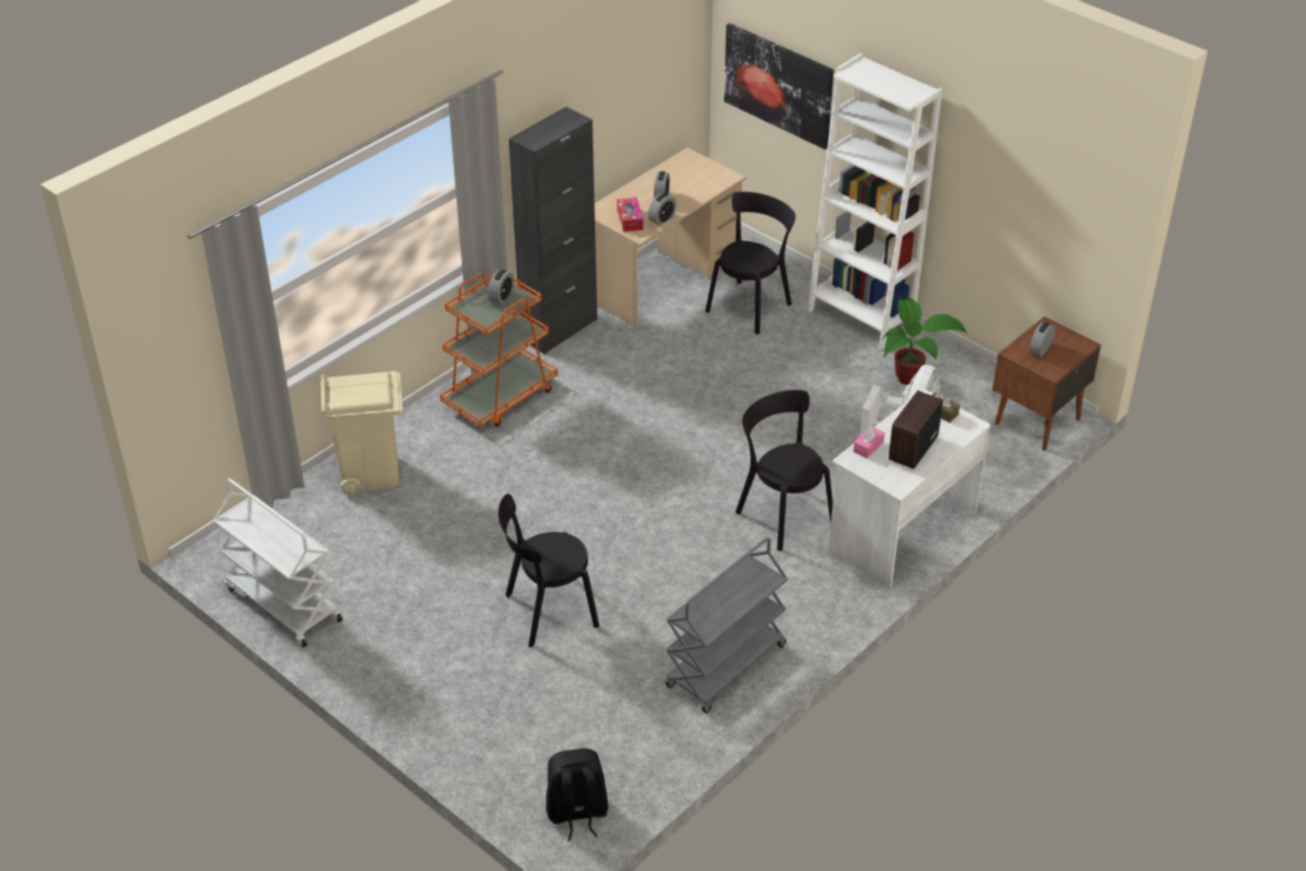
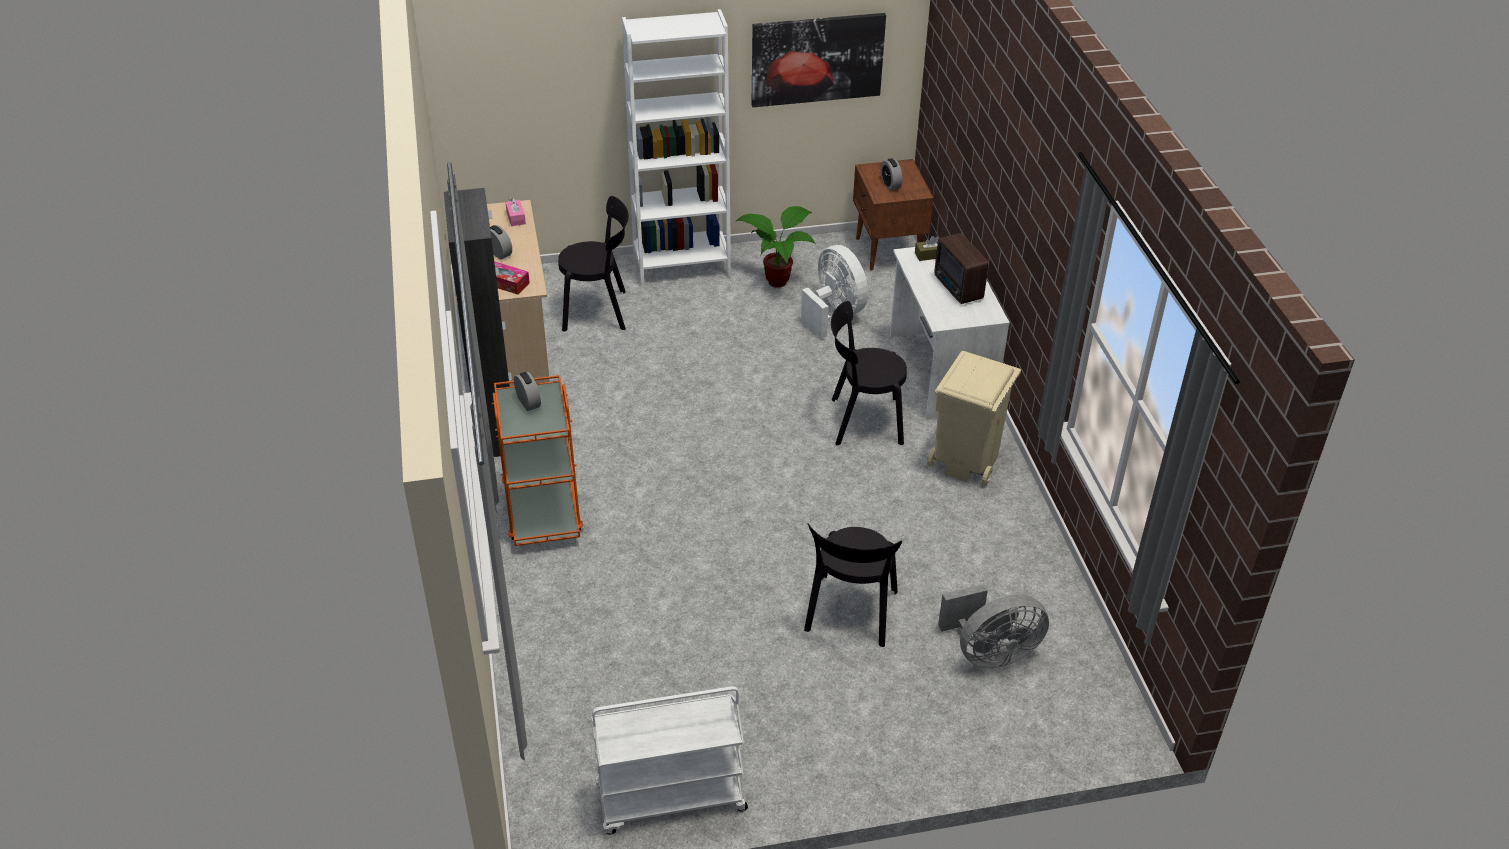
camera: 55 degrees left, 0 degrees up
beige trash can [320,371,403,495] -> beige trash can moved to [927,351,1021,485]
black backpack [546,748,608,841] -> none
alarm clock [648,193,676,226] -> none
grey cart [665,537,788,713] -> none
black chair [705,192,796,334] -> black chair turned 105 degrees clockwise [558,196,629,332]
picture [724,23,834,149] -> picture moved to [751,13,886,107]
pink tissue box [853,426,885,459] -> pink tissue box moved to [506,198,526,226]
none -> grey fan [938,584,1049,668]

